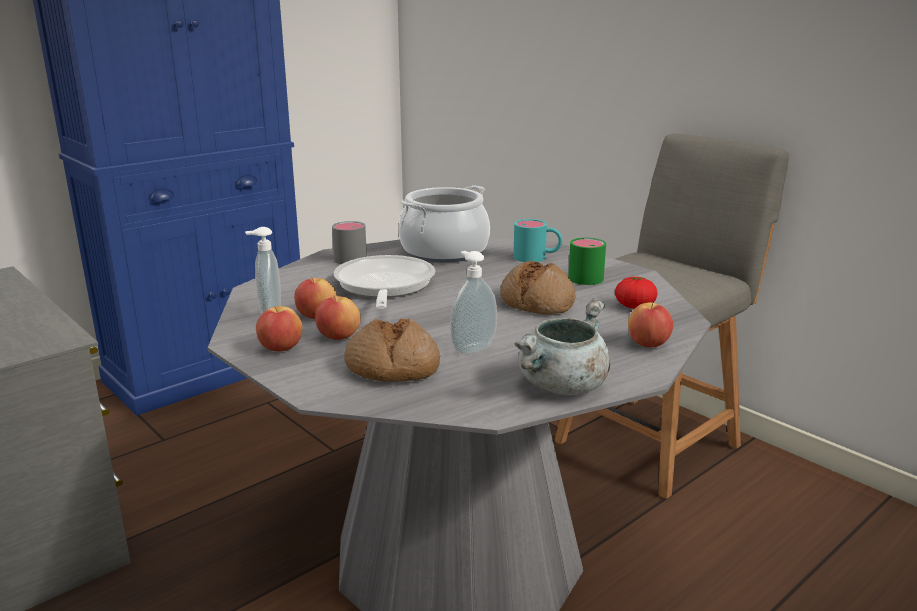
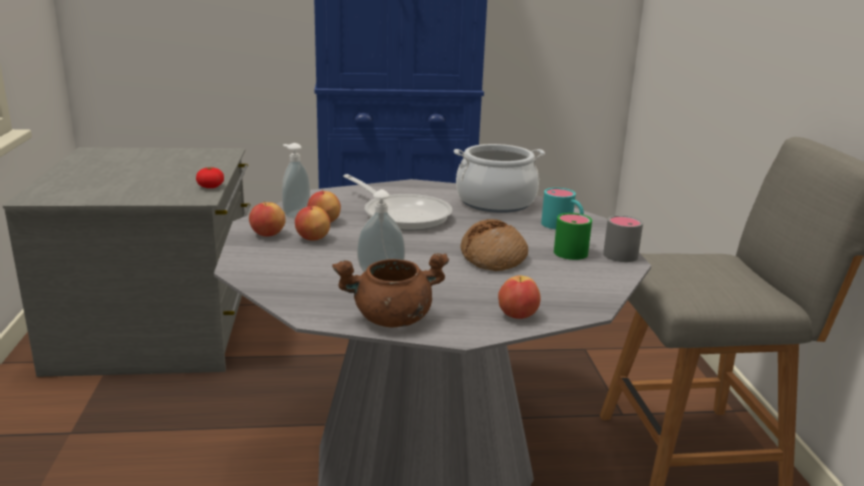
camera: 35 degrees right, 0 degrees up
grey mug [332,221,367,264] -> grey mug moved to [603,215,643,262]
frying pan [334,255,435,309] -> frying pan turned 105 degrees clockwise [343,174,452,231]
bread [344,318,440,382] -> none
grey cooking pot [514,298,610,395] -> brown cooking pot [332,253,449,327]
tomato [615,277,658,309] -> tomato moved to [196,167,224,188]

